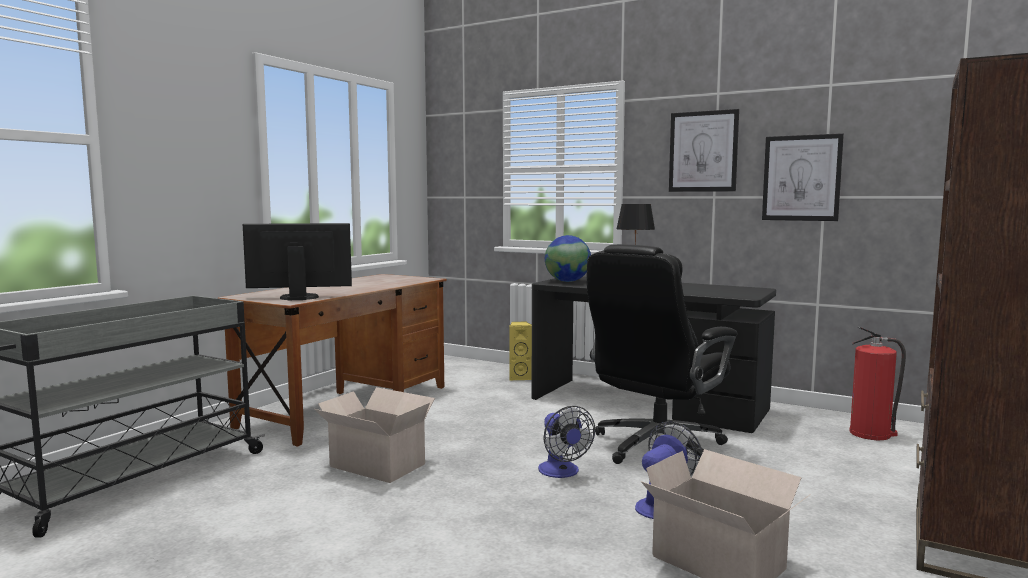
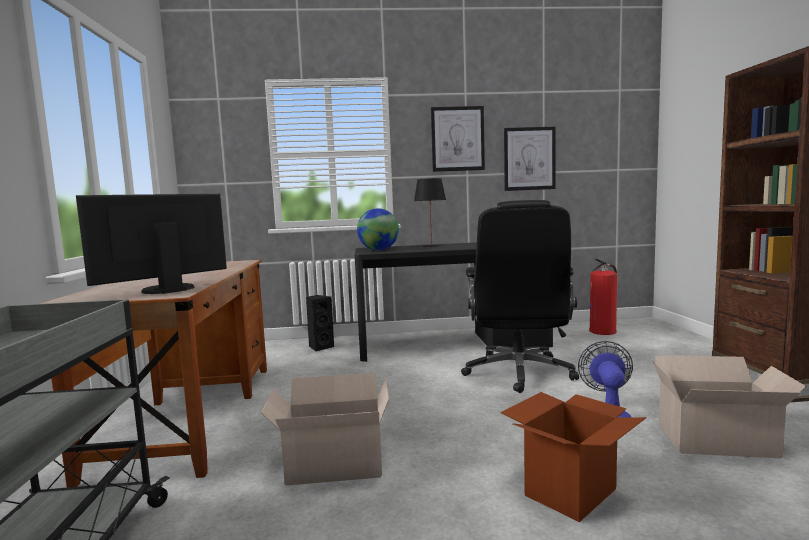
camera: 35 degrees left, 0 degrees up
yellow speaker [509,322,532,380] -> black speaker [306,295,334,352]
fan [538,406,595,478] -> none
none -> cardboard box [501,392,646,522]

